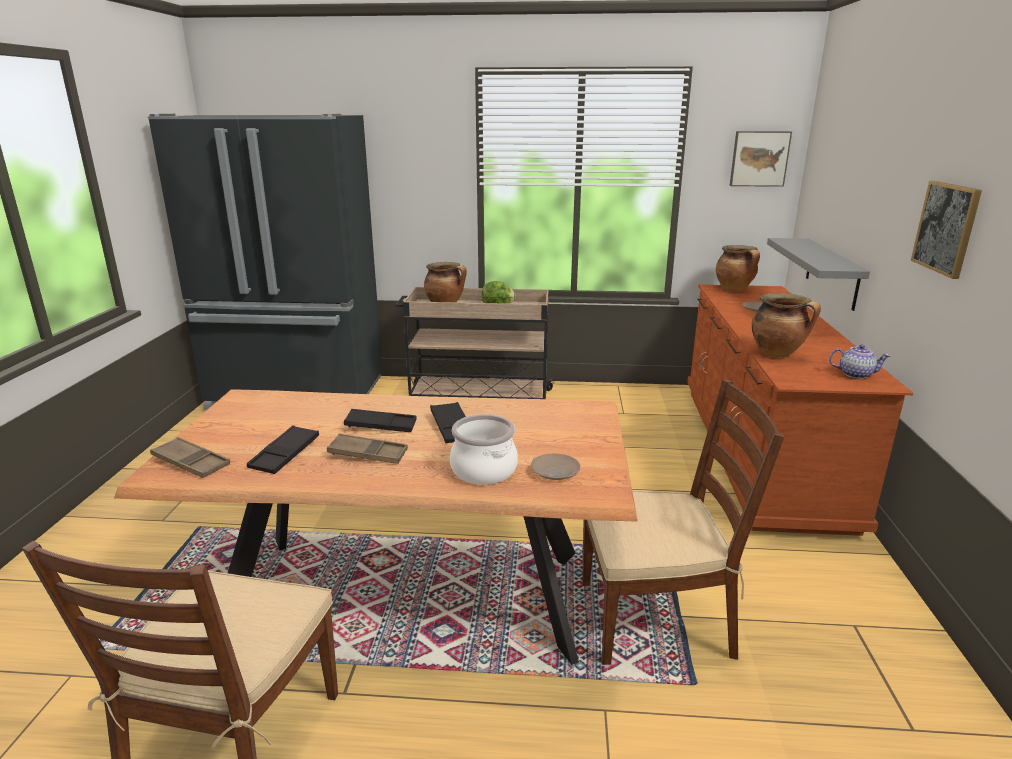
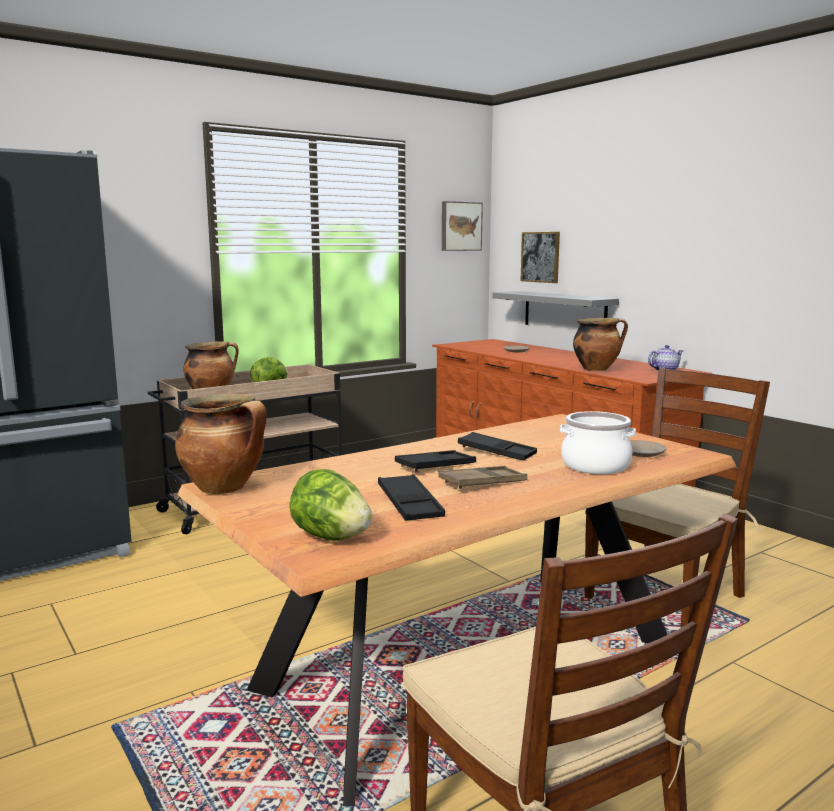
camera: 40 degrees left, 10 degrees down
brown tray [150,437,230,478] -> lettuce [289,469,372,541]
cooking pot [716,245,760,292] -> cooking pot moved to [175,394,267,494]
picture [911,181,982,279] -> picture moved to [521,232,560,283]

